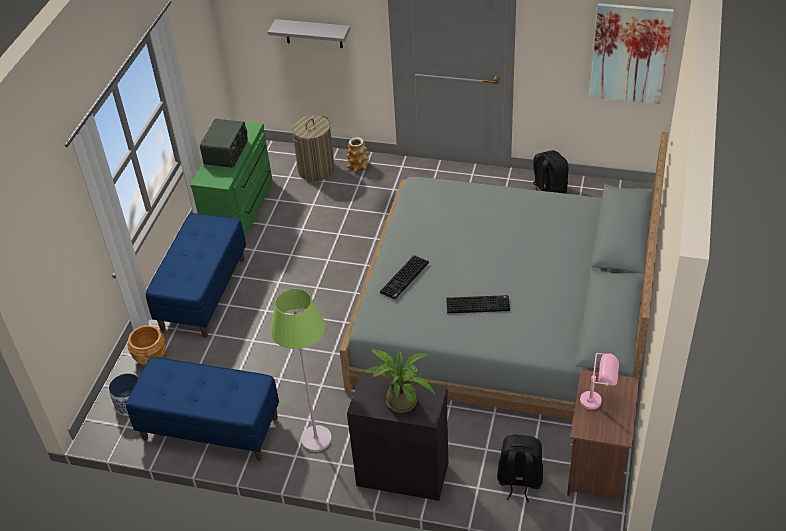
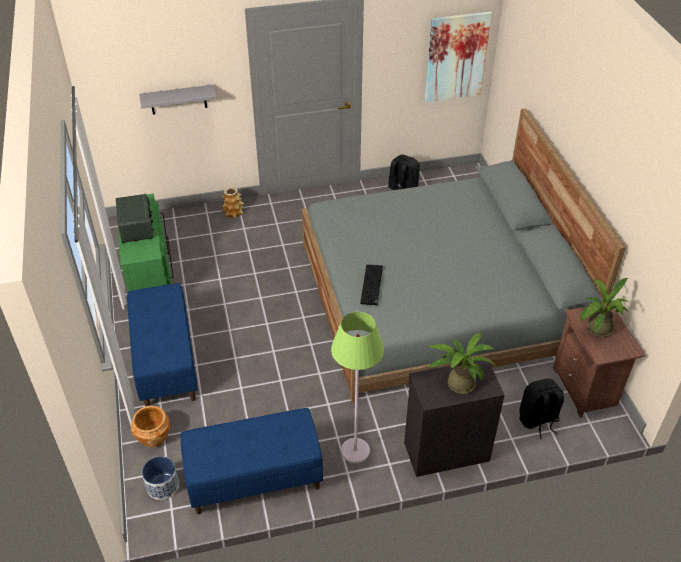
camera: 30 degrees left, 0 degrees up
laundry basket [292,115,335,181] -> none
keyboard [446,295,510,313] -> none
pink table lamp [580,353,619,410] -> potted plant [580,278,629,337]

